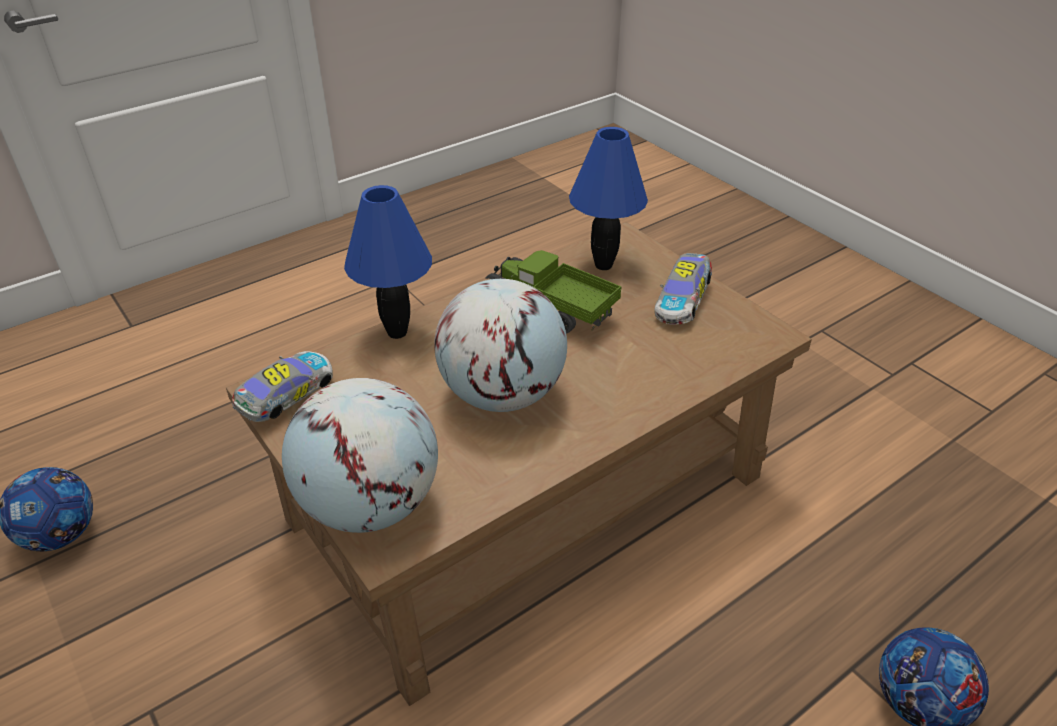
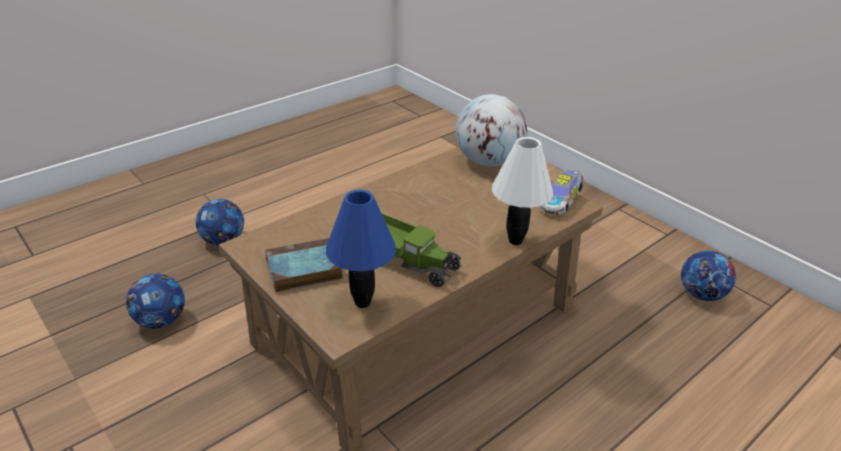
camera: 175 degrees right, 5 degrees down
blue table lamp [344,185,432,339] -> white table lamp [491,137,553,245]
globe [434,279,567,412] -> none
toy car [654,253,712,325] -> book [265,238,344,292]
none -> football [126,274,185,328]

